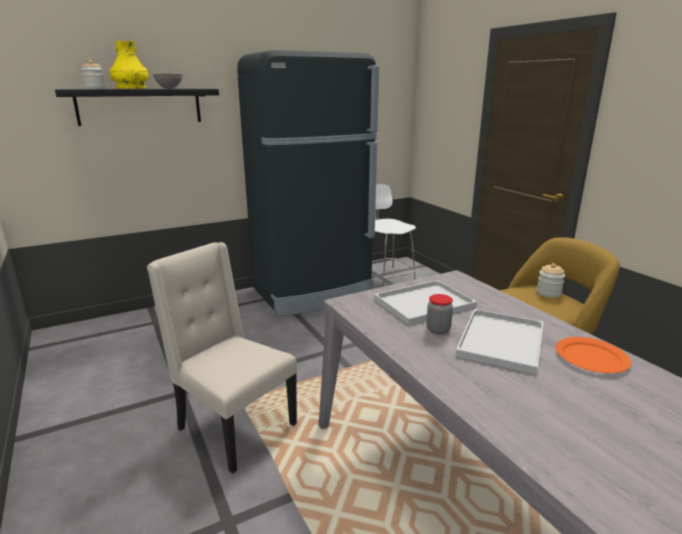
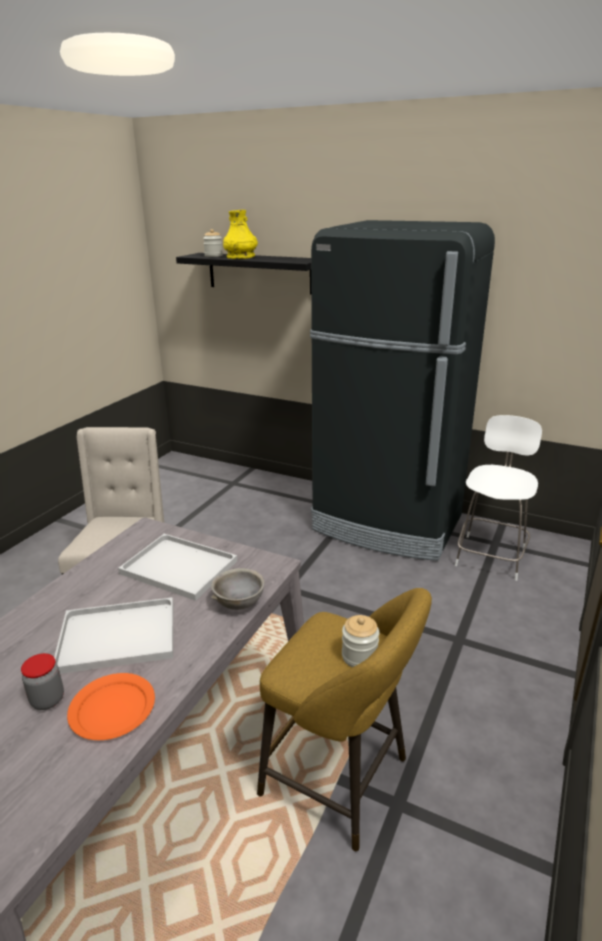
camera: 55 degrees right, 5 degrees up
grey bowl [153,73,183,89] -> grey bowl moved to [211,568,265,610]
jar [426,294,453,334] -> jar moved to [21,653,64,710]

